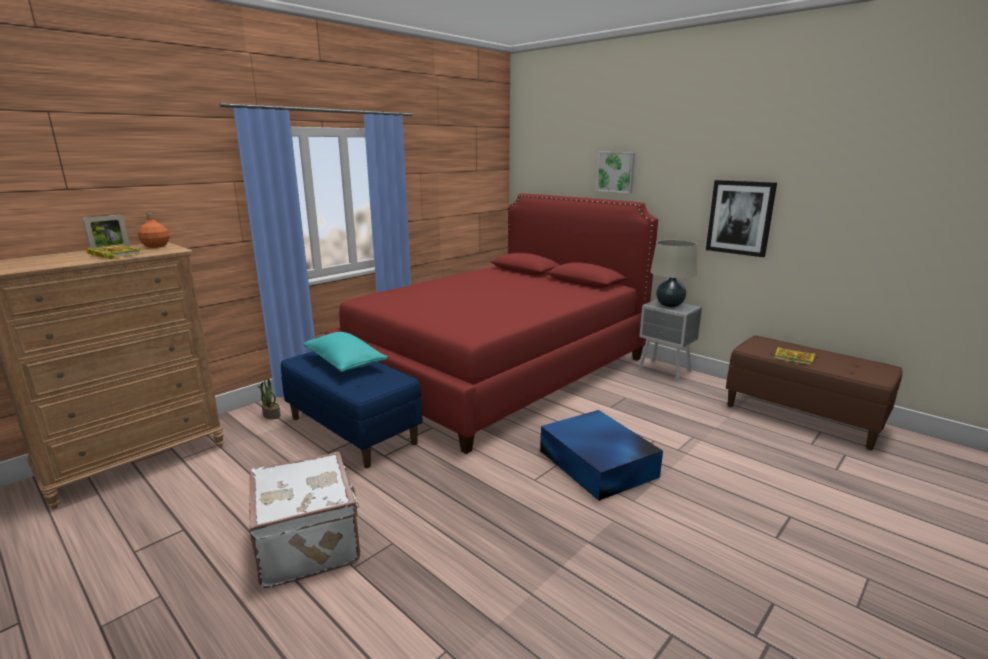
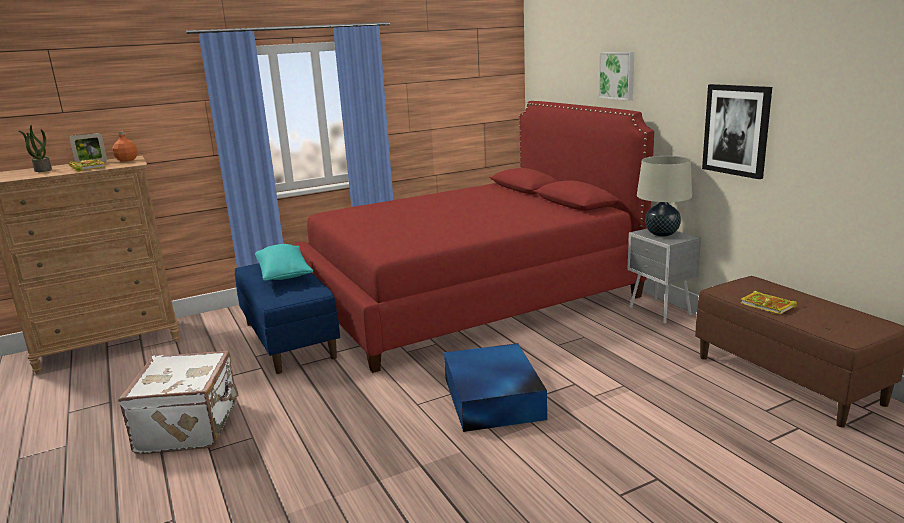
camera: 20 degrees right, 0 degrees up
potted plant [257,379,281,419] -> potted plant moved to [18,125,52,172]

